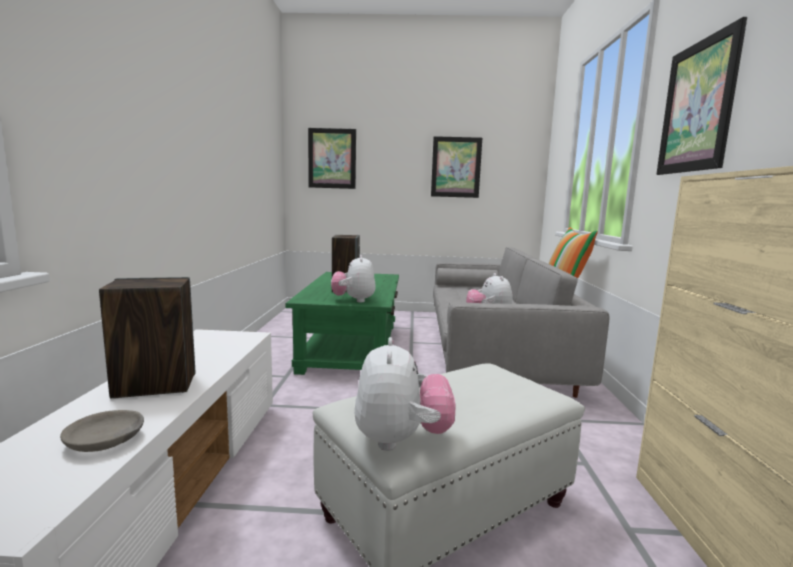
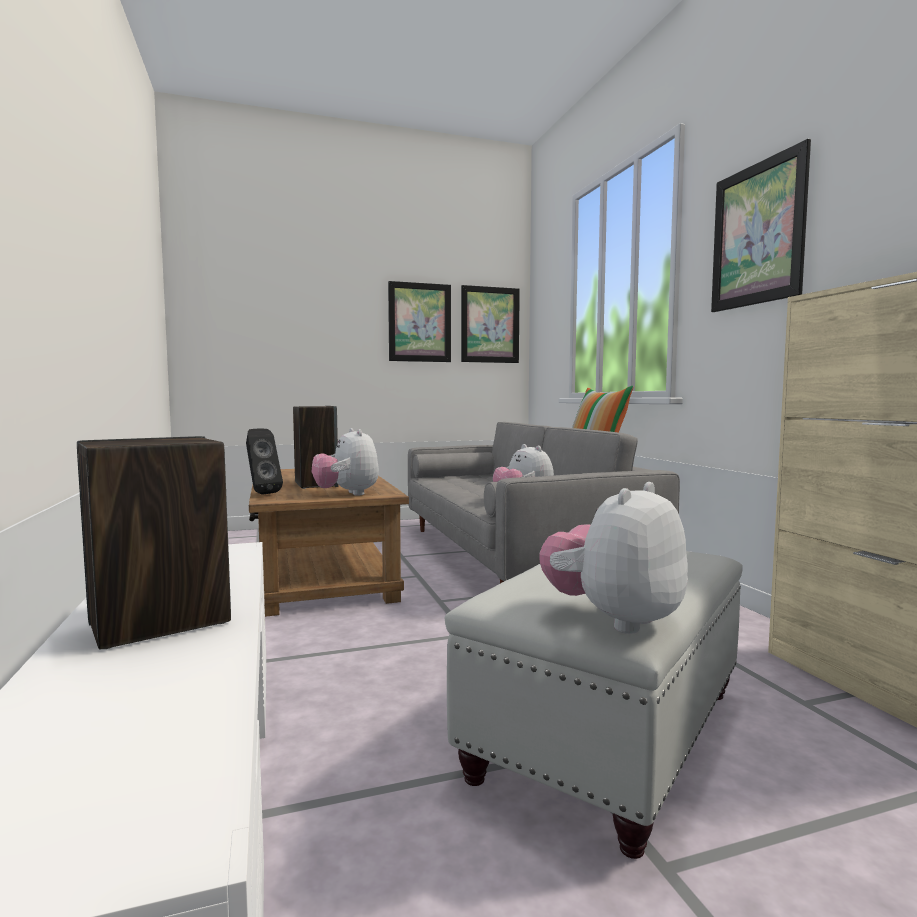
camera: 20 degrees left, 5 degrees down
grey bowl [60,410,144,452] -> none
green coffee table [285,272,399,375] -> brown coffee table [249,469,409,617]
picture [308,128,356,189] -> picture moved to [461,285,520,363]
plush toy [354,337,455,451] -> plush toy turned 120 degrees counterclockwise [539,482,688,634]
none -> black speaker [246,429,283,495]

